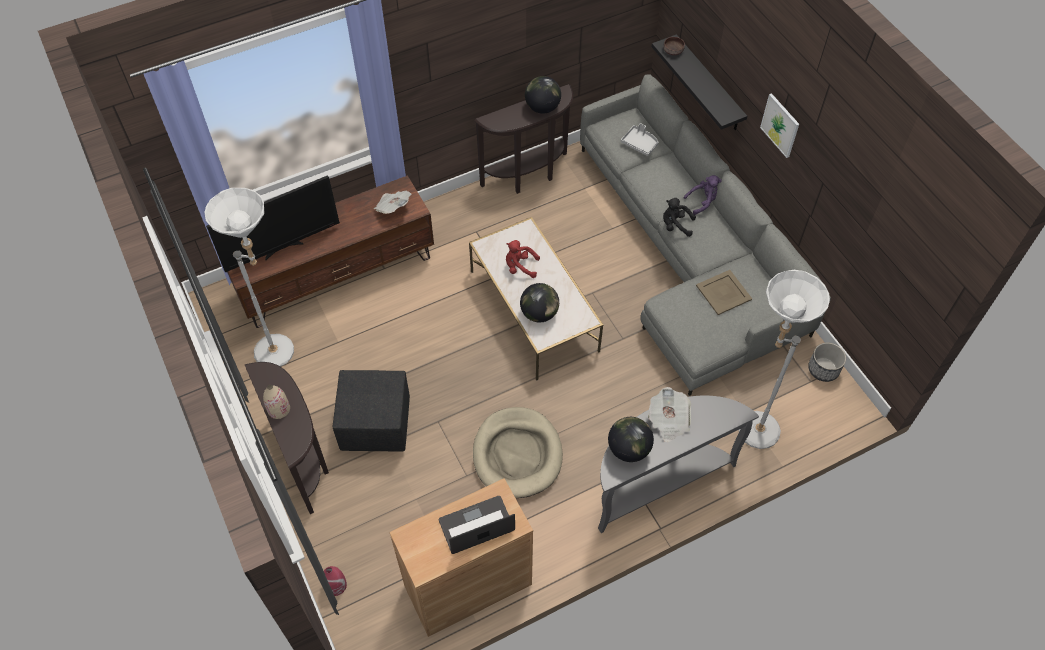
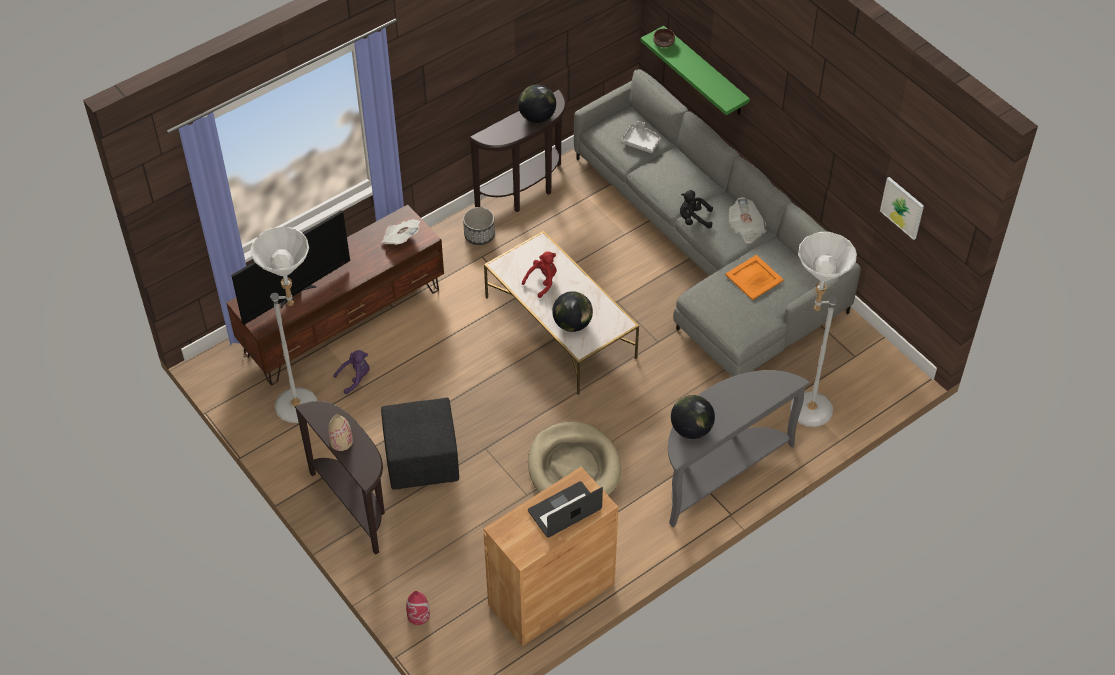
camera: 10 degrees left, 5 degrees down
red plush toy [506,240,540,278] -> red plush toy turned 135 degrees clockwise [522,251,557,298]
newspaper [648,387,691,442] -> newspaper moved to [729,197,766,244]
black shelf [652,34,747,130] -> green shelf [641,26,750,115]
purple plush toy [684,175,722,215] -> purple plush toy moved to [334,350,370,394]
beige tray [696,270,752,315] -> orange tray [725,255,784,300]
picture [760,93,799,158] -> picture moved to [880,177,924,240]
planter [808,343,846,382] -> planter moved to [463,207,495,245]

